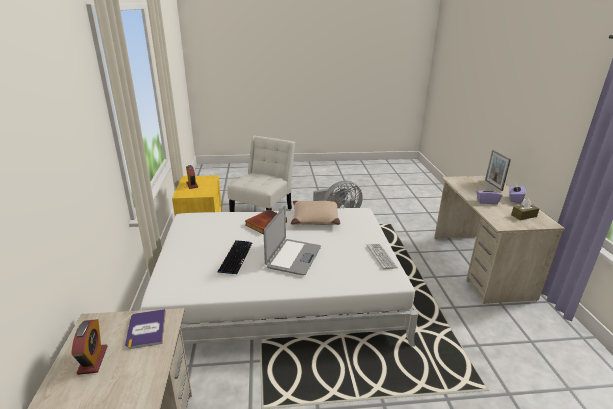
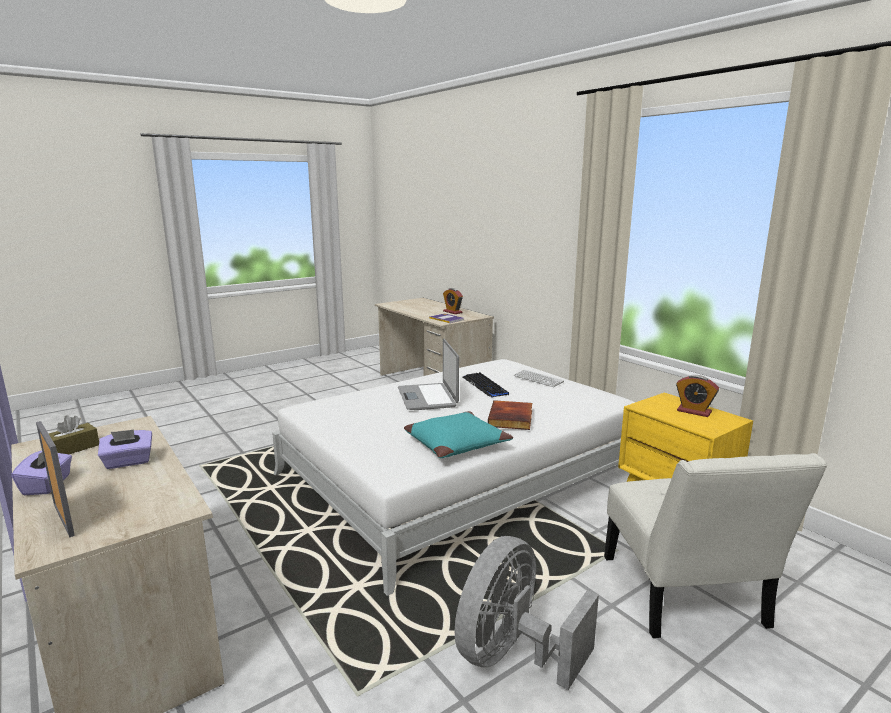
camera: 150 degrees right, 10 degrees down
beige pillow [291,201,340,225] -> turquoise pillow [404,411,513,458]
keyboard [367,244,398,269] -> keyboard moved to [514,369,564,387]

